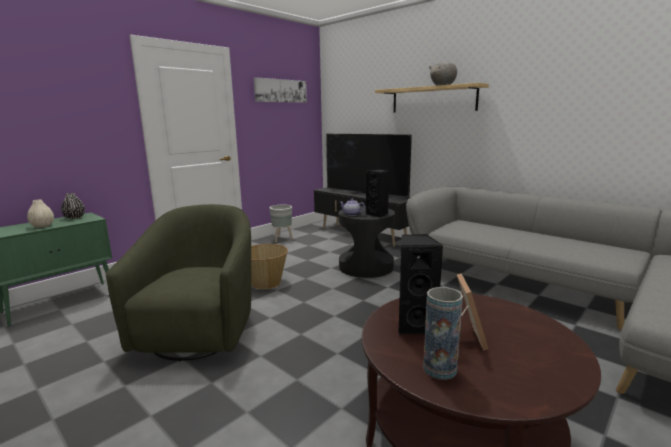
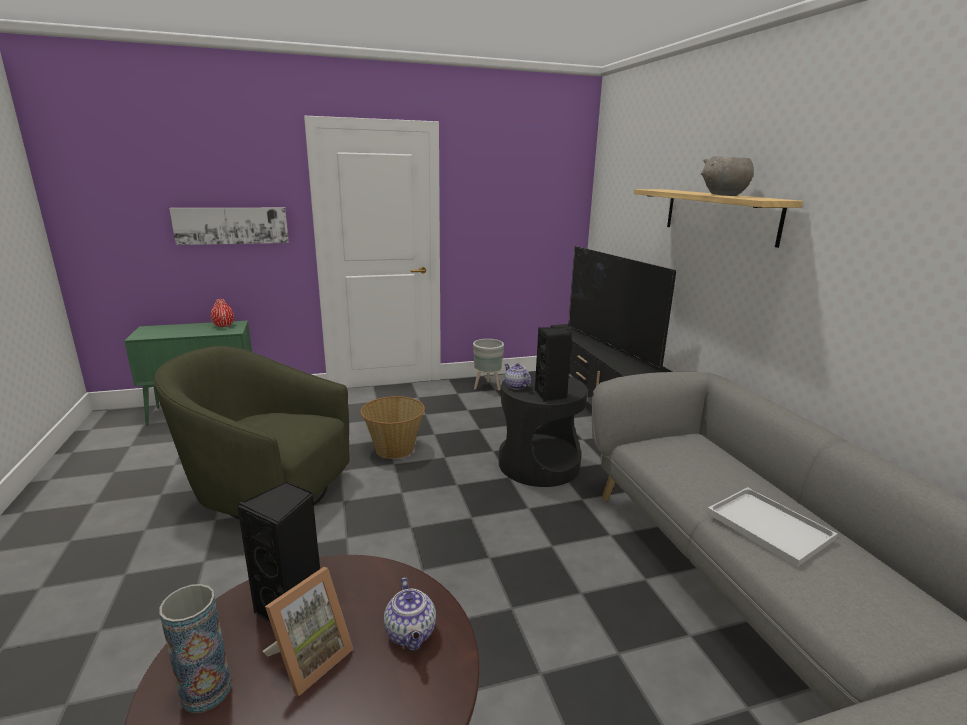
camera: 30 degrees right, 5 degrees up
beige vase [27,200,54,228] -> none
black vase [61,193,85,219] -> red vase [210,299,234,327]
green armchair [106,204,251,361] -> green armchair turned 105 degrees counterclockwise [154,346,350,519]
picture [254,77,307,103] -> picture moved to [169,208,289,245]
none -> teapot [384,577,436,651]
none -> white tray [707,487,838,567]

